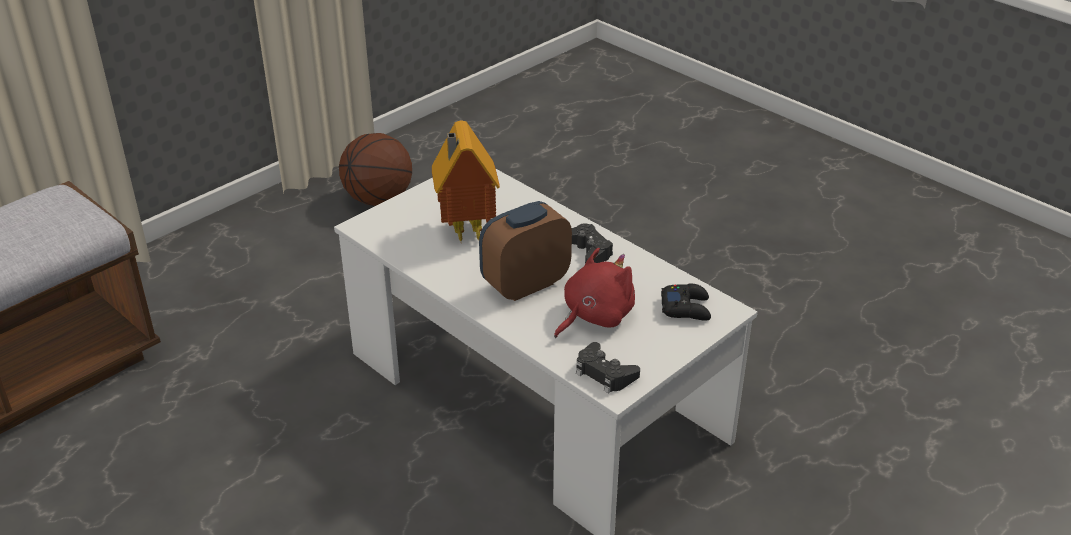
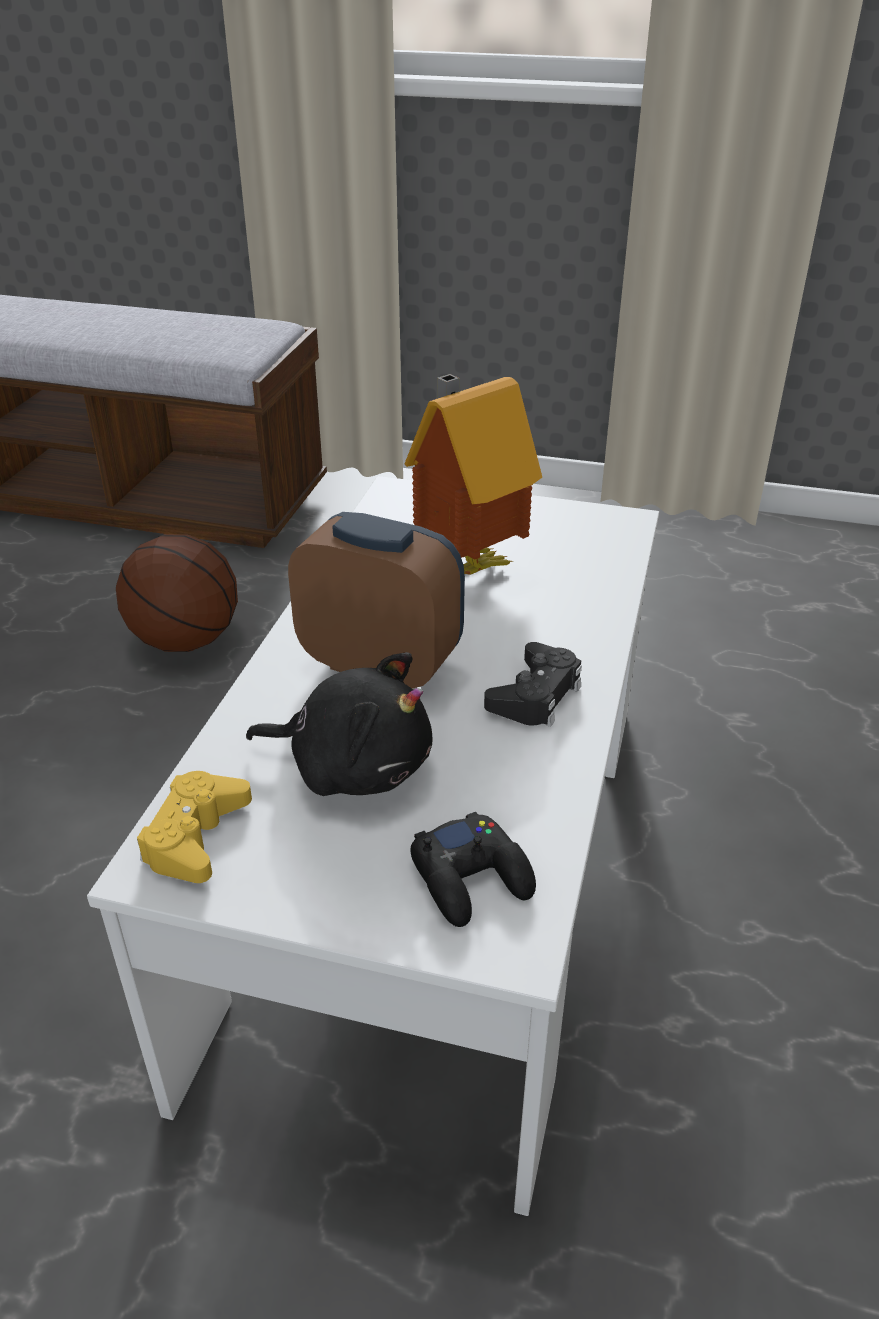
camera: 60 degrees right, 0 degrees up
basketball [339,133,412,206] -> basketball moved to [116,534,238,652]
red plush toy [554,248,635,338] -> black plush toy [246,652,432,796]
black game controller [576,342,640,394] -> yellow game controller [137,771,252,883]

